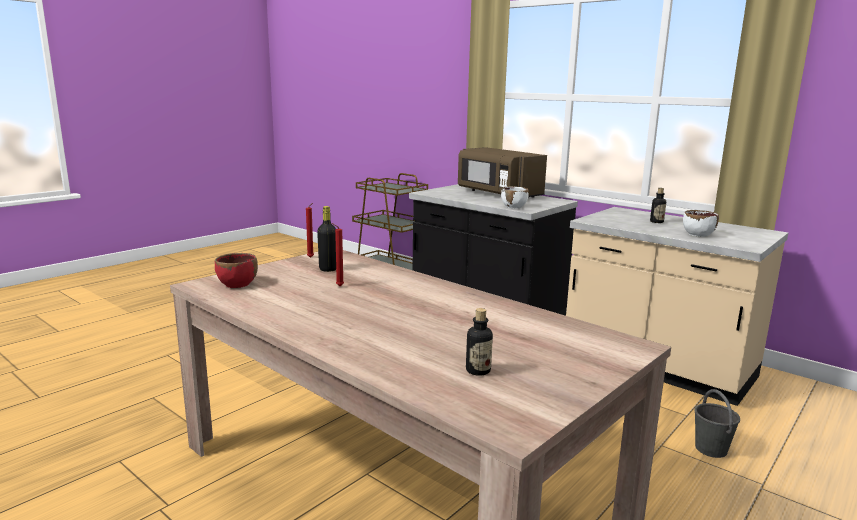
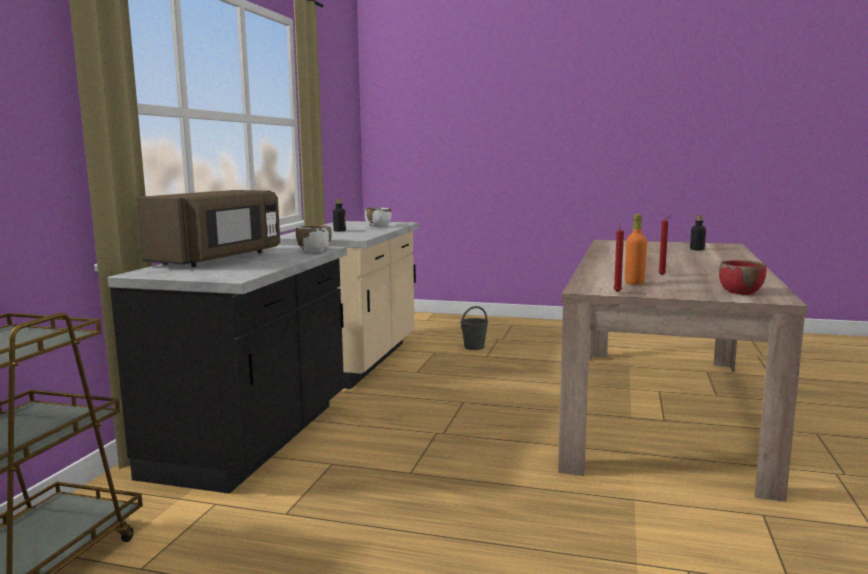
camera: 115 degrees left, 5 degrees down
black bottle [317,206,336,272] -> orange bottle [625,214,647,285]

